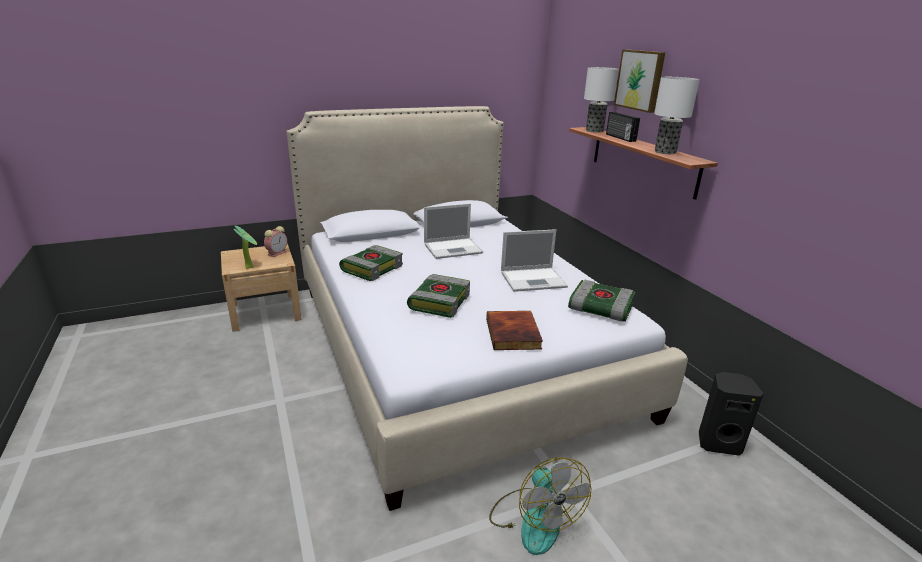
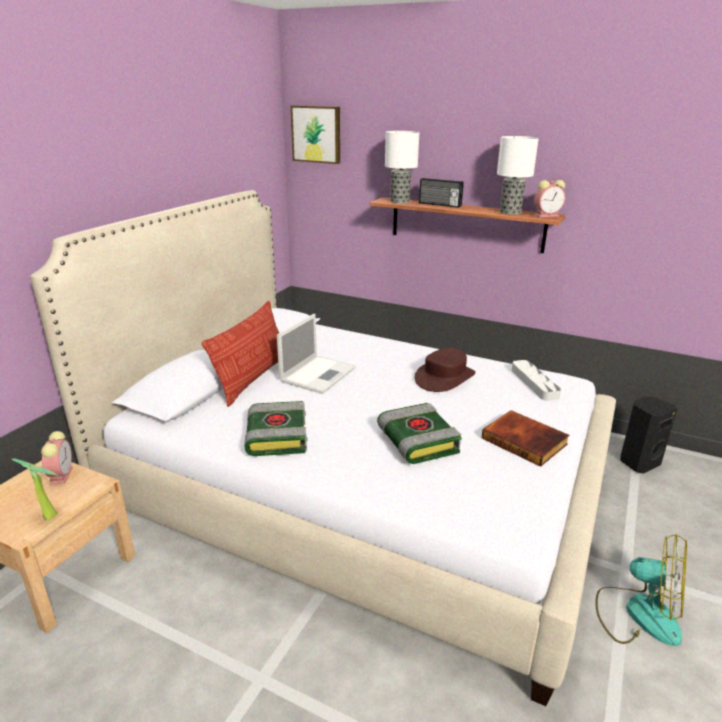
camera: 40 degrees left, 0 degrees up
laptop [501,229,568,292] -> brown hat [414,348,475,392]
book [568,280,635,322] -> grey tray [512,360,561,401]
picture [614,49,665,113] -> picture moved to [291,105,340,164]
none -> pillow [202,301,279,407]
none -> alarm clock [534,180,565,217]

